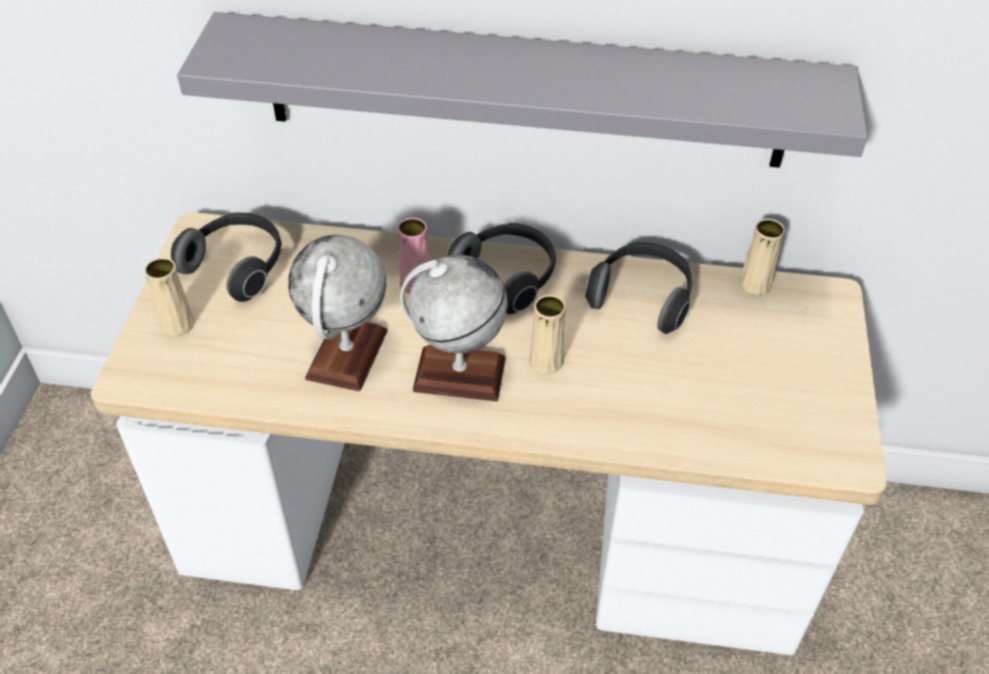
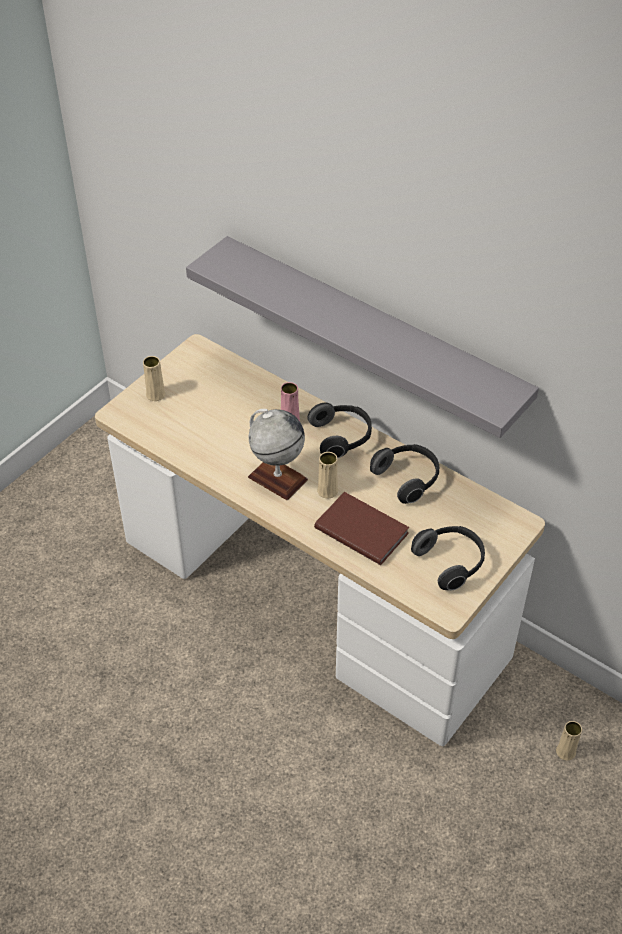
camera: 30 degrees right, 0 degrees up
headphones [170,212,282,302] -> headphones moved to [411,526,485,590]
globe [288,234,388,391] -> none
beige vase [739,219,785,295] -> beige vase moved to [556,721,582,761]
none -> brown book [314,492,410,565]

